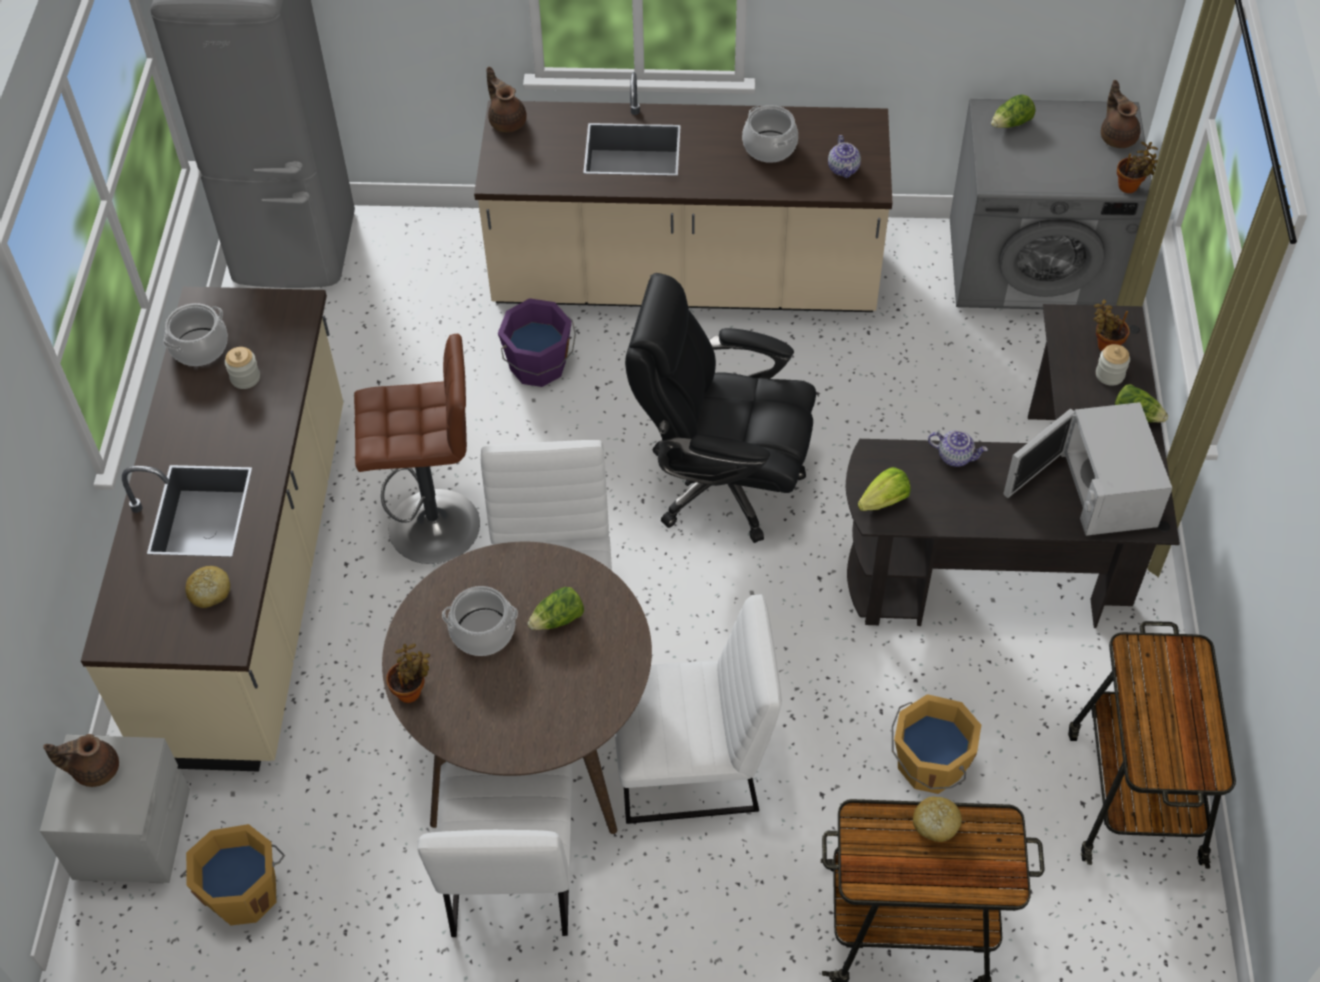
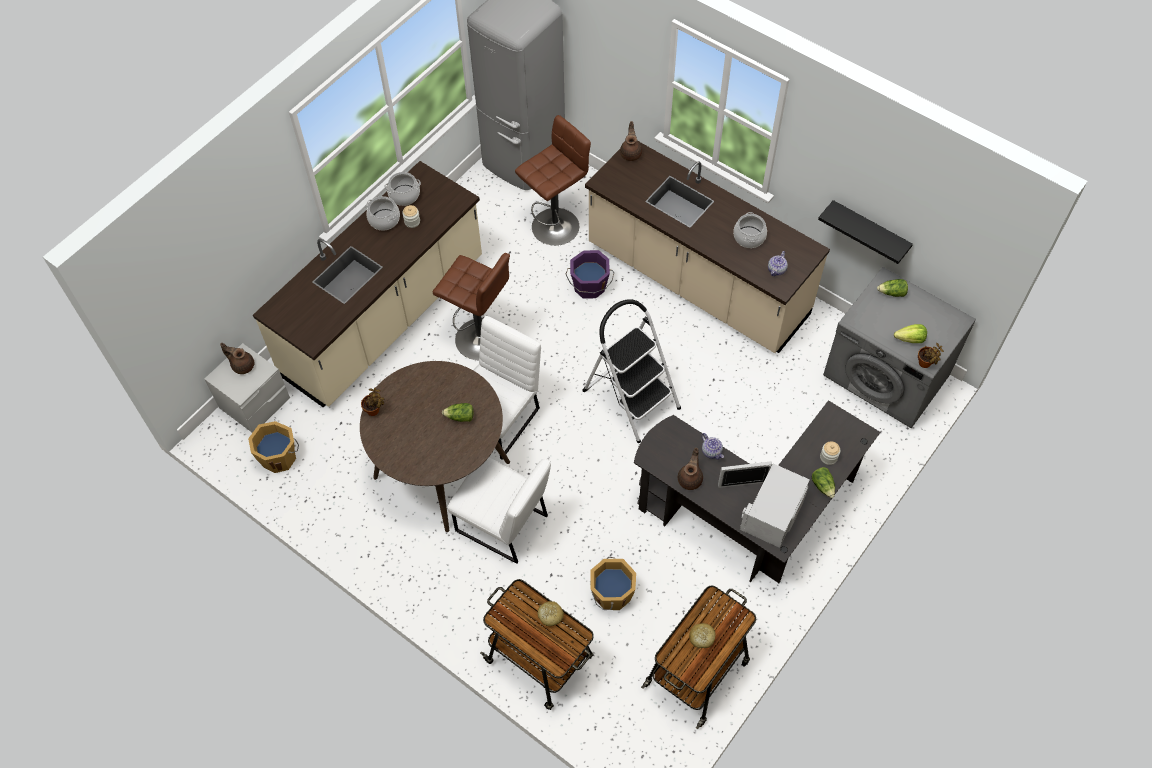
camera: 35 degrees right, 5 degrees up
bread [185,566,230,608] -> bread moved to [689,623,716,648]
white chair [418,761,572,937] -> none
cooking pot [442,586,518,656] -> cooking pot moved to [367,196,400,231]
black office chair [625,273,816,543] -> step ladder [583,299,681,443]
lettuce [858,467,911,511] -> lettuce moved to [894,324,927,343]
potted plant [1093,300,1130,352] -> none
brown teapot [1101,80,1141,148] -> brown teapot moved to [678,448,703,490]
none -> brown stool [515,115,591,246]
none -> black shelf [818,200,913,264]

